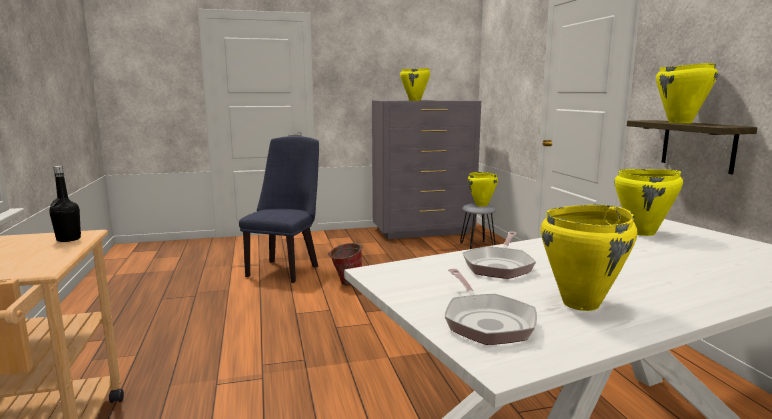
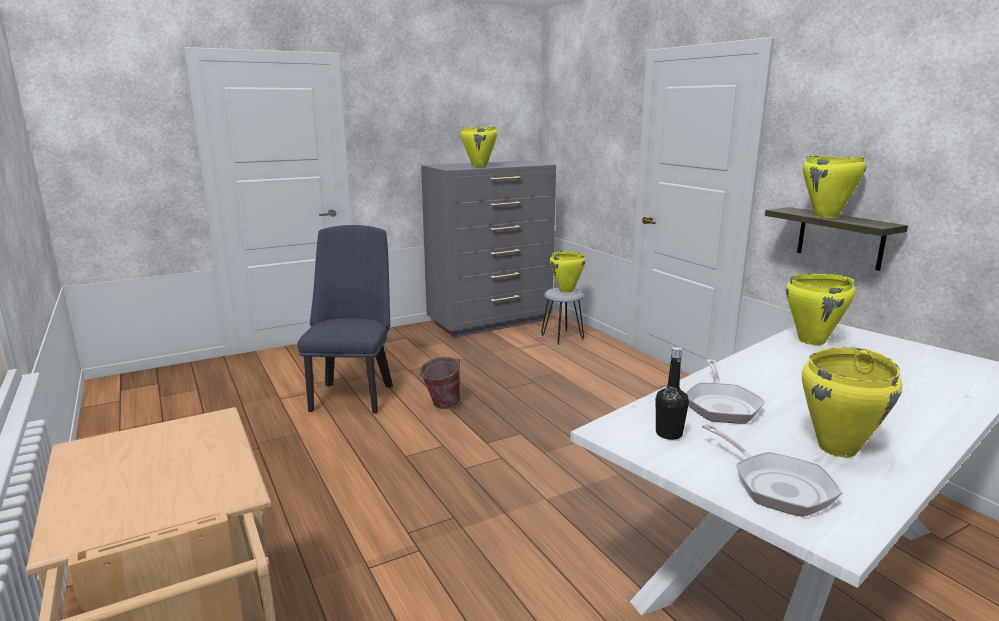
camera: 15 degrees left, 5 degrees up
black bottle [49,166,81,242] -> black bottle moved to [656,347,689,440]

